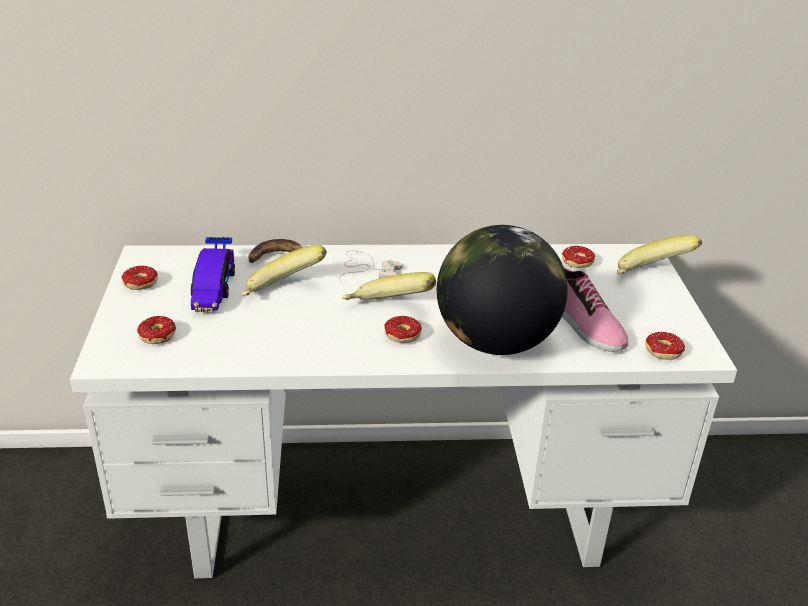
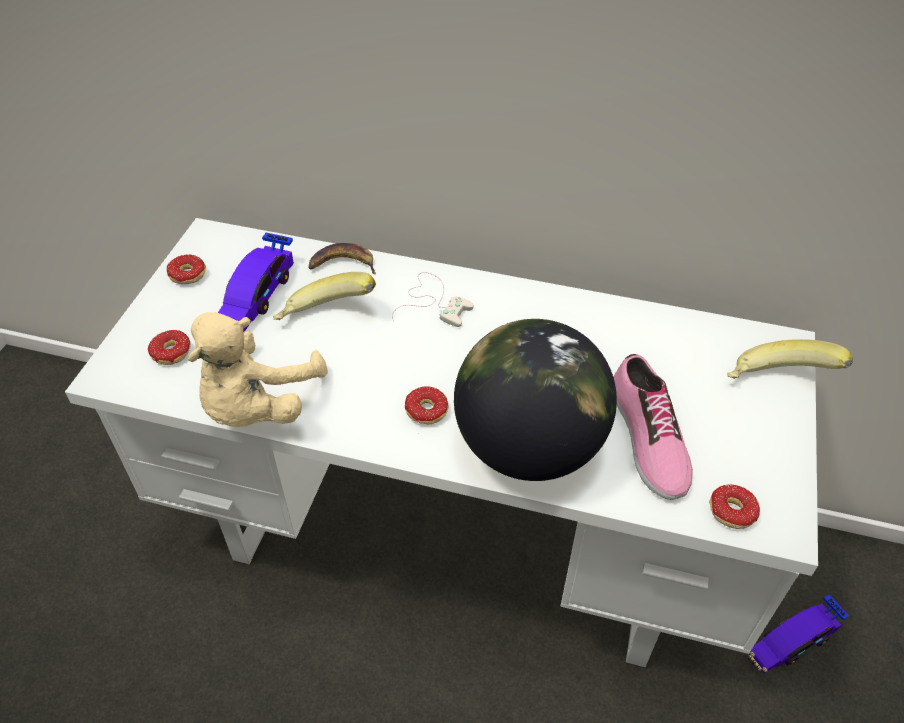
camera: 20 degrees right, 15 degrees up
banana [342,272,436,300] -> none
donut [562,246,595,268] -> none
none -> beige plush toy [188,312,328,427]
none -> toy car [748,594,849,673]

